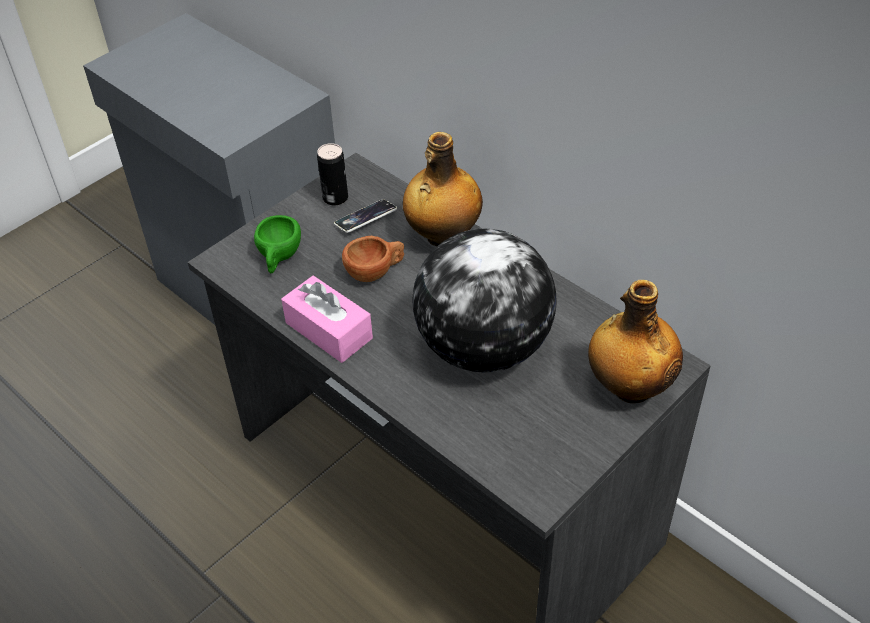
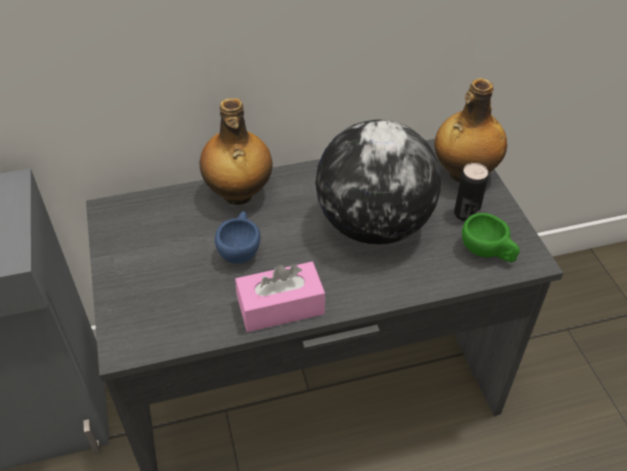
camera: 60 degrees left, 0 degrees up
green cup [254,215,301,273] -> green cup moved to [462,213,520,262]
can [317,143,348,206] -> can moved to [454,163,488,221]
phone [334,199,397,233] -> none
brown cup [342,236,404,282] -> blue cup [215,211,261,264]

